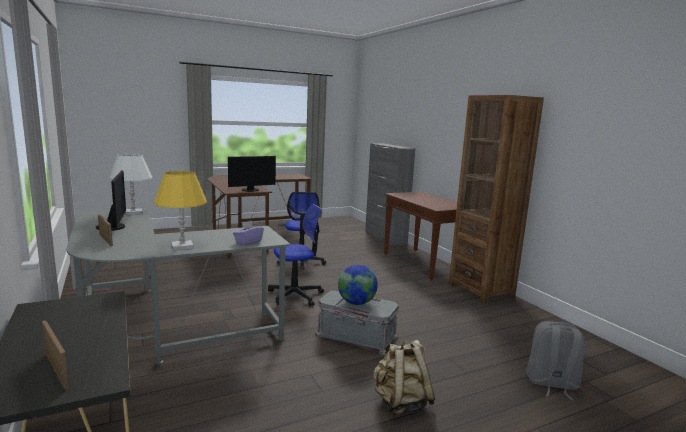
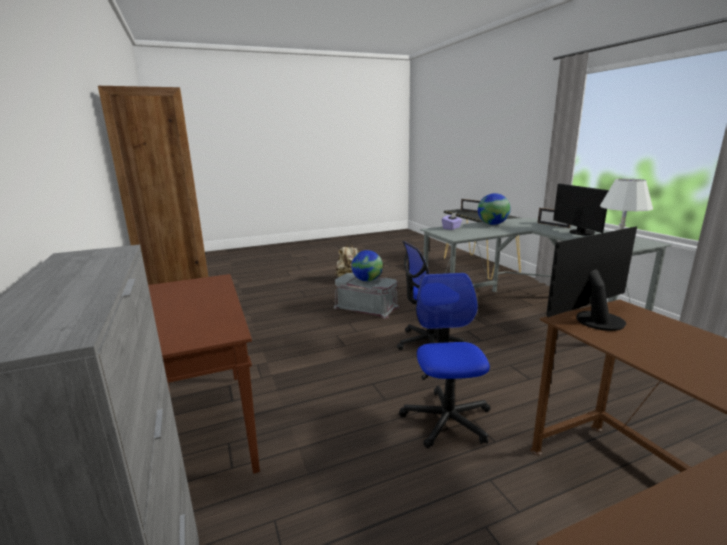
camera: 175 degrees left, 5 degrees up
yellow table lamp [154,171,207,250] -> globe [478,193,510,225]
grey backpack [526,321,585,400] -> none

